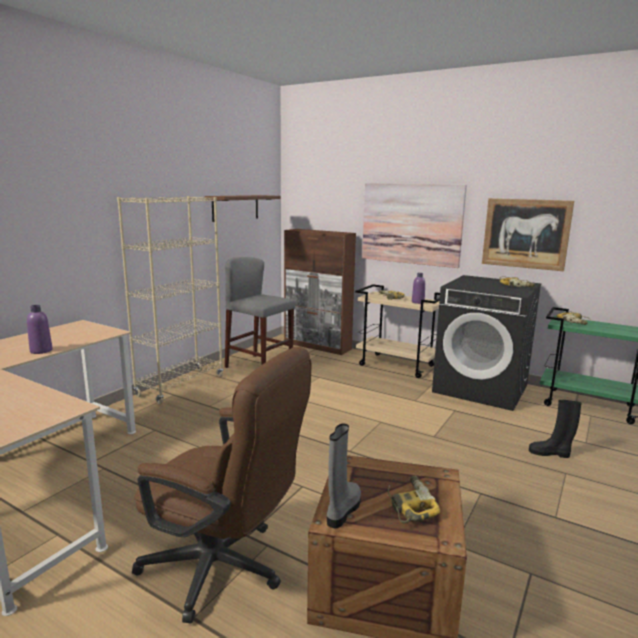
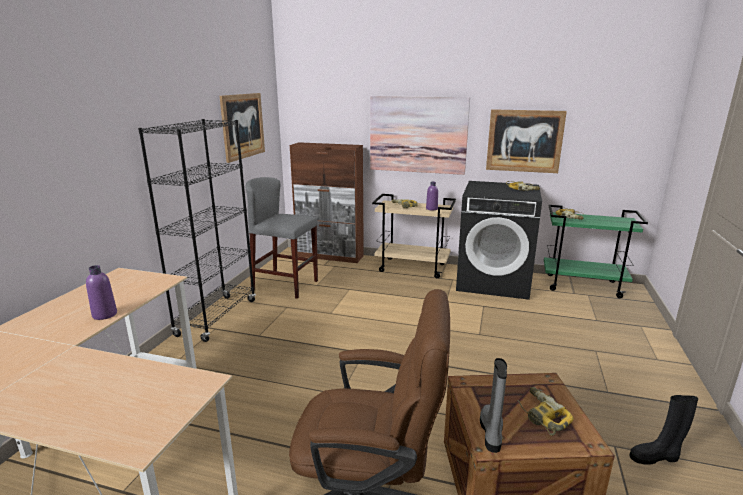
camera: 15 degrees left, 5 degrees up
beige bookcase [117,196,224,404] -> black bookcase [138,119,256,342]
brown shelf [205,195,280,222] -> picture [219,93,265,163]
black boot [529,400,581,458] -> black boot moved to [629,395,698,464]

